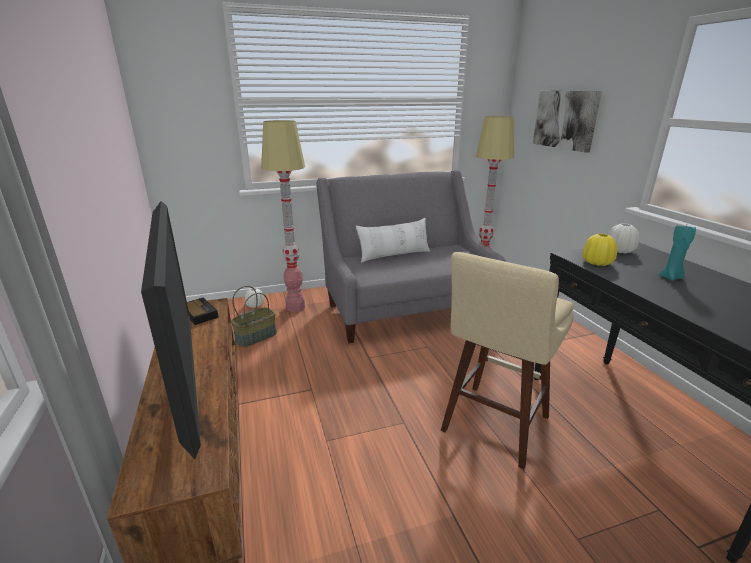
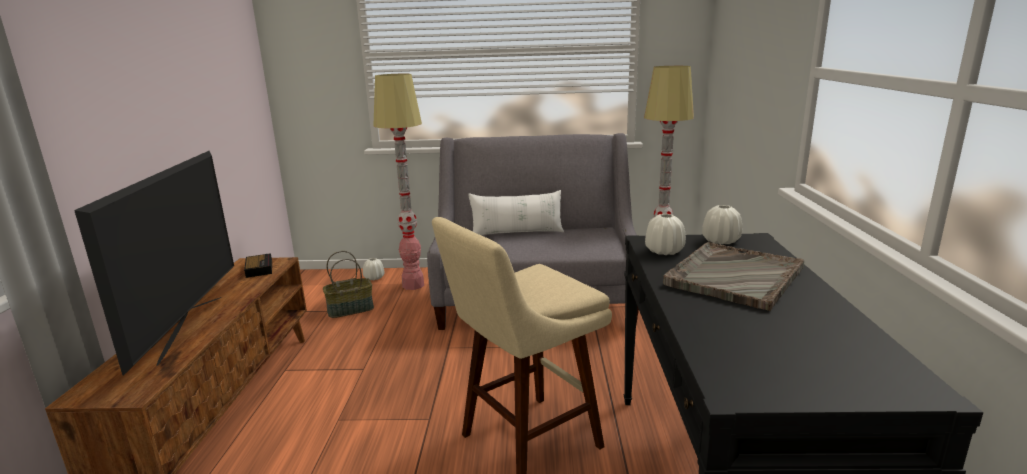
camera: 20 degrees right, 5 degrees down
picture [533,91,602,153] -> none
yellow vase [582,234,617,266] -> white vase [645,214,686,255]
turquoise candle [659,225,696,281] -> grey tray [663,242,804,311]

